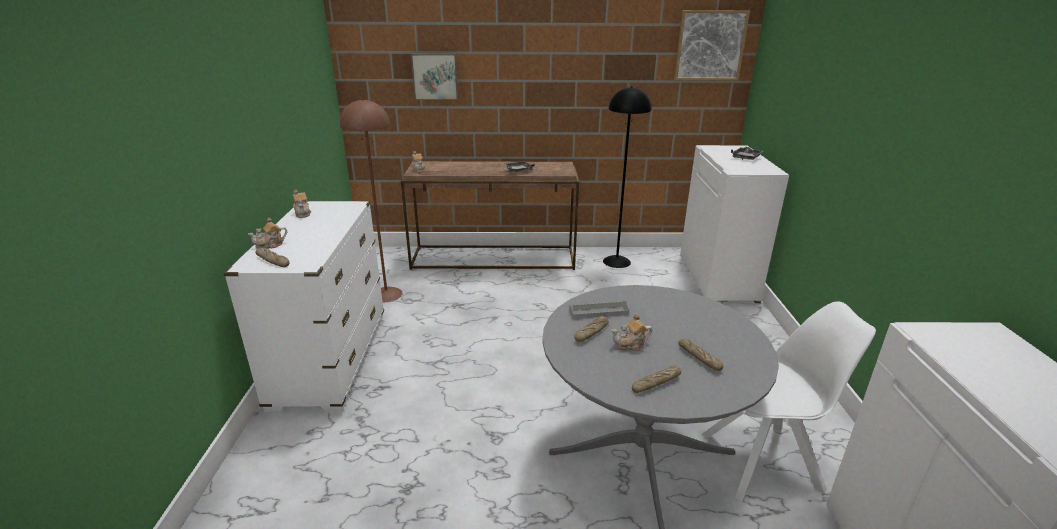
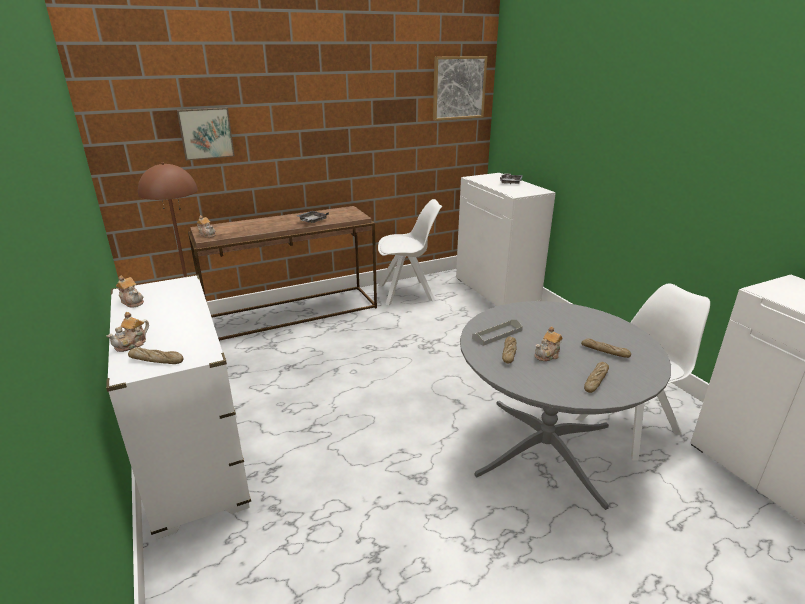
camera: 25 degrees left, 0 degrees up
black floor lamp [603,86,652,268] -> white chair [378,199,442,306]

